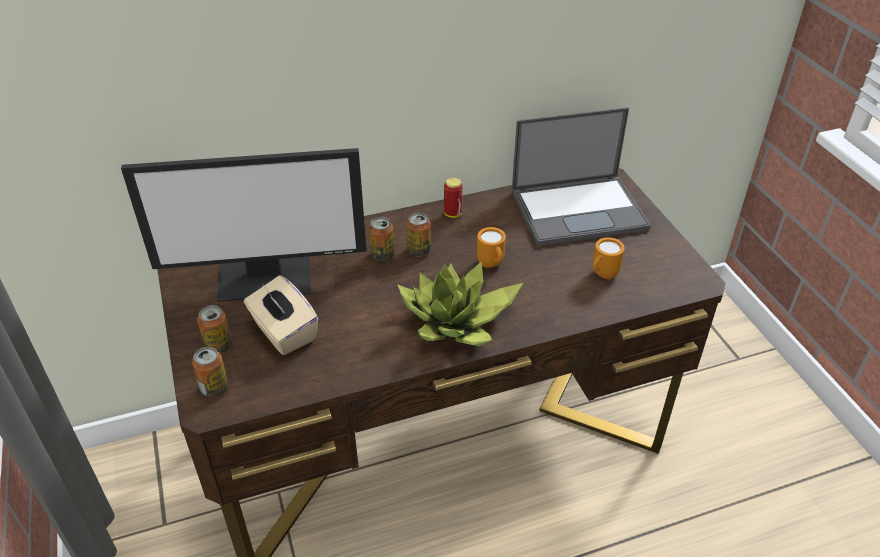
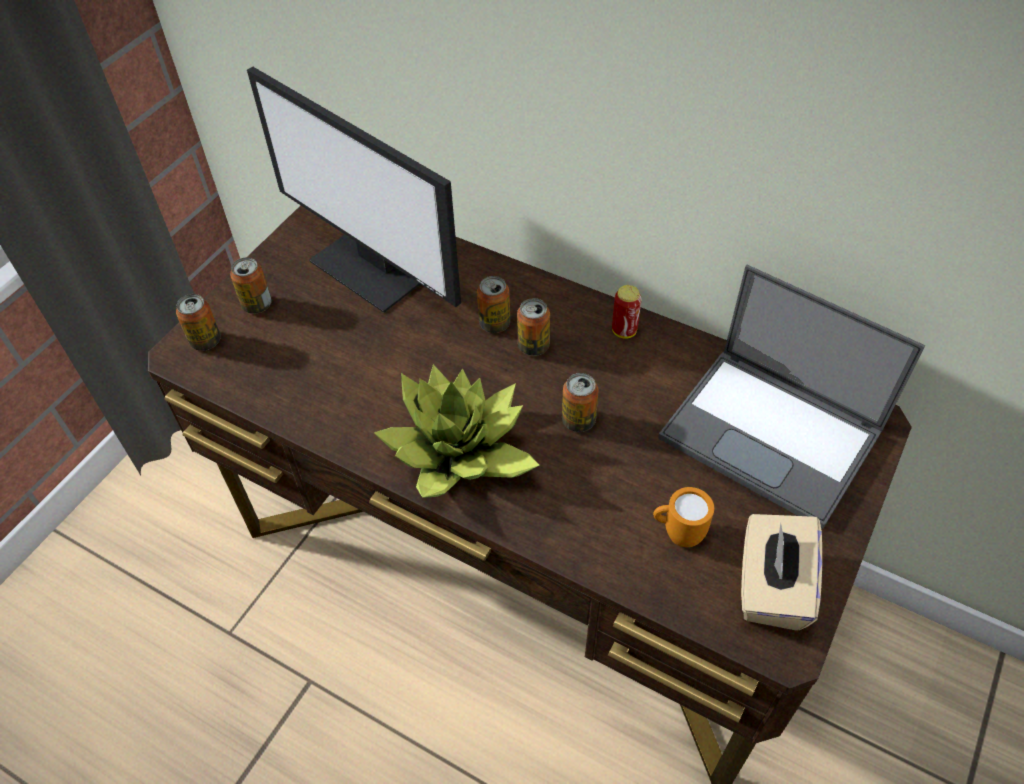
camera: 50 degrees right, 10 degrees up
beige tissue box [244,276,318,355] -> beige tissue box moved to [741,514,822,631]
orange mug [477,227,506,268] -> can [562,373,599,432]

